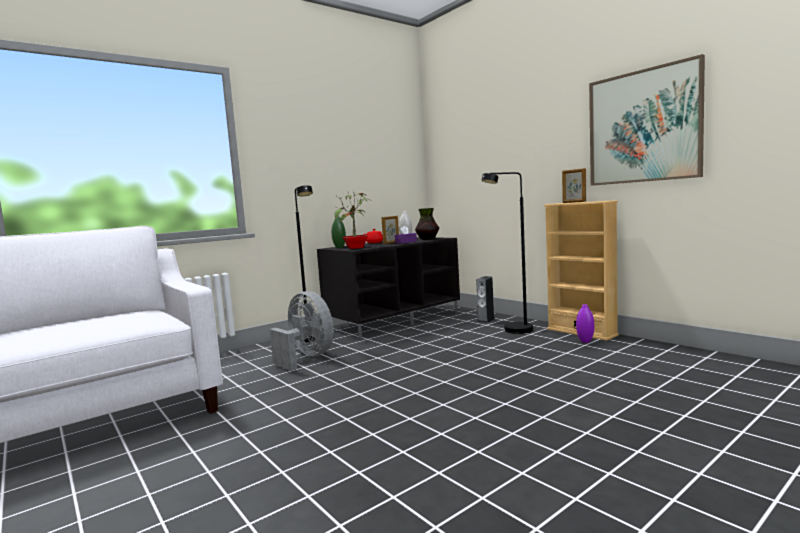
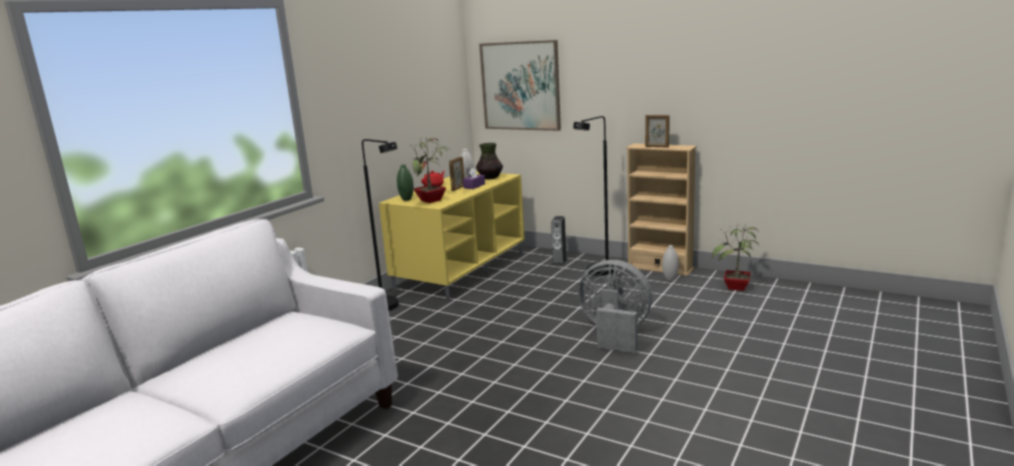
camera: 20 degrees left, 10 degrees up
grey fan [269,291,334,371] -> grey fan moved to [579,260,652,353]
black tv stand [317,237,460,340] -> yellow tv stand [379,172,525,302]
purple vase [576,304,594,343] -> white vase [662,245,679,280]
picture [589,54,705,186] -> picture moved to [479,40,561,131]
none -> potted plant [712,224,759,291]

